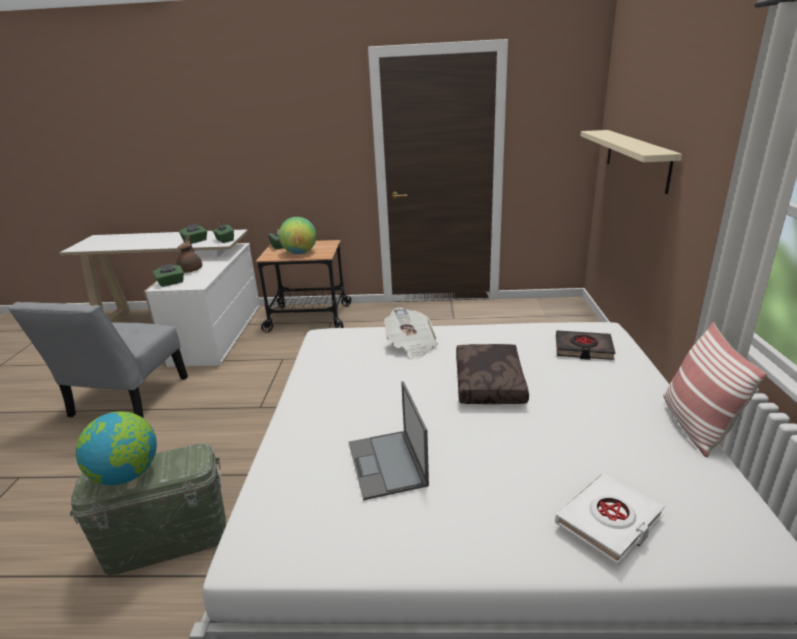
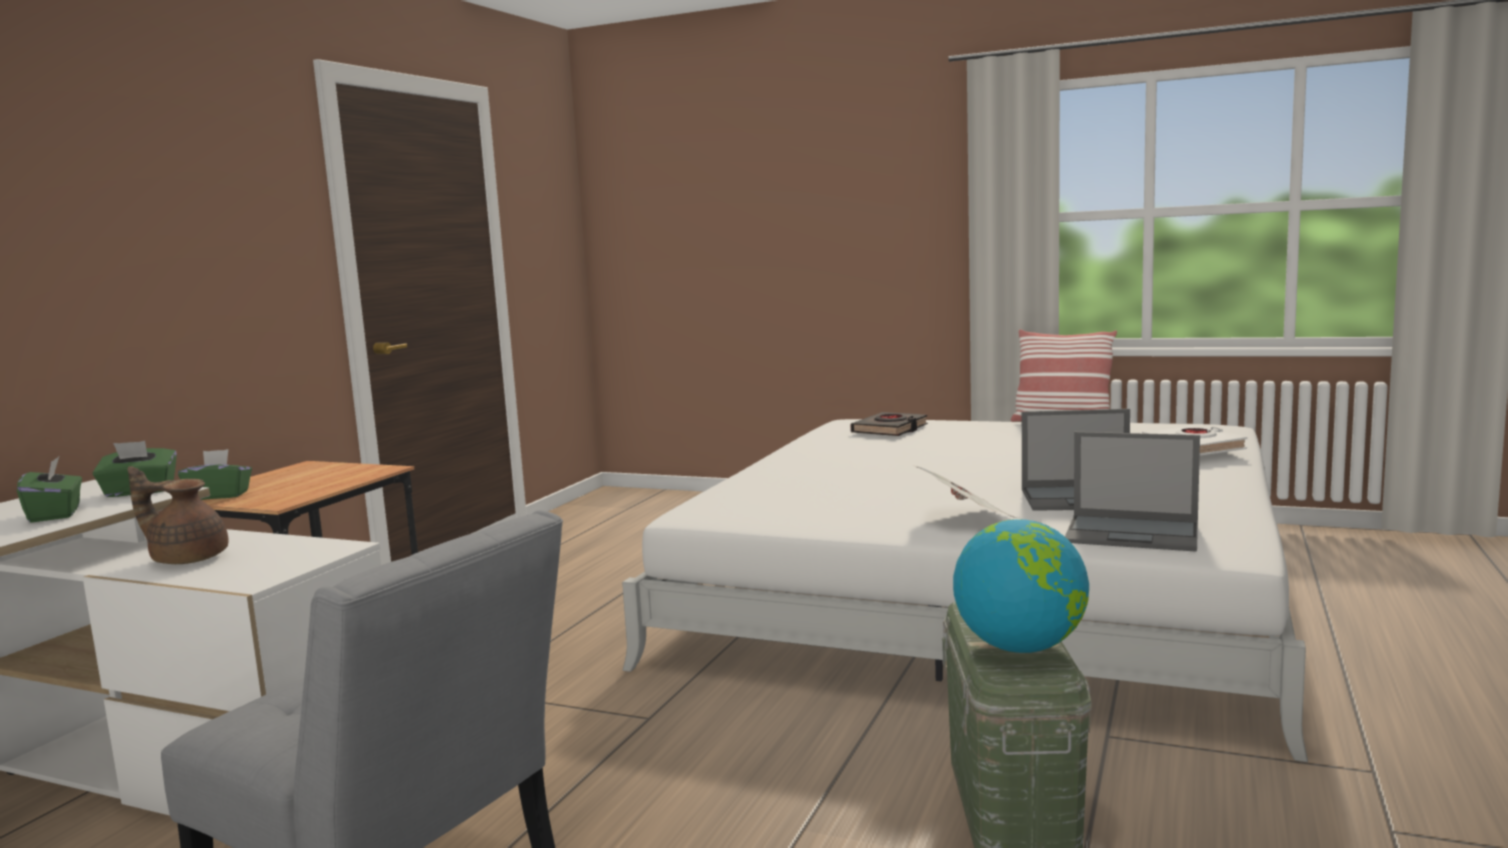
camera: 70 degrees left, 15 degrees down
green tissue box [153,264,184,287] -> none
globe [279,217,316,254] -> none
newspaper [384,308,438,359] -> newspaper moved to [911,465,1018,518]
brown pillow [456,344,529,404] -> none
beige shelf [581,130,682,194] -> none
none -> laptop [1065,432,1200,551]

